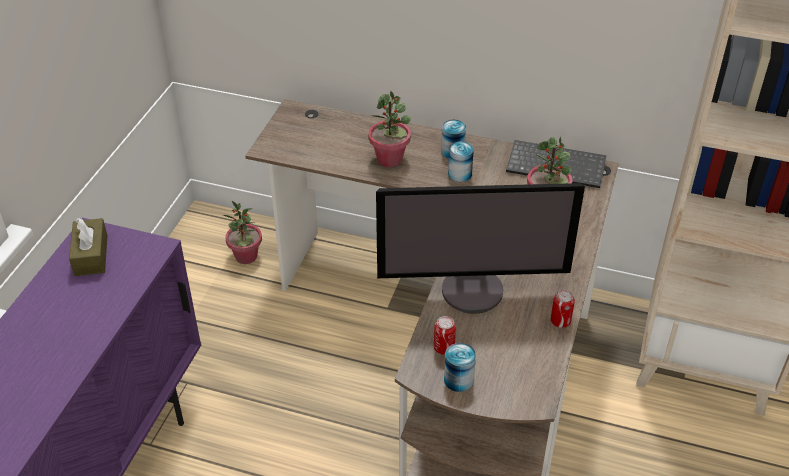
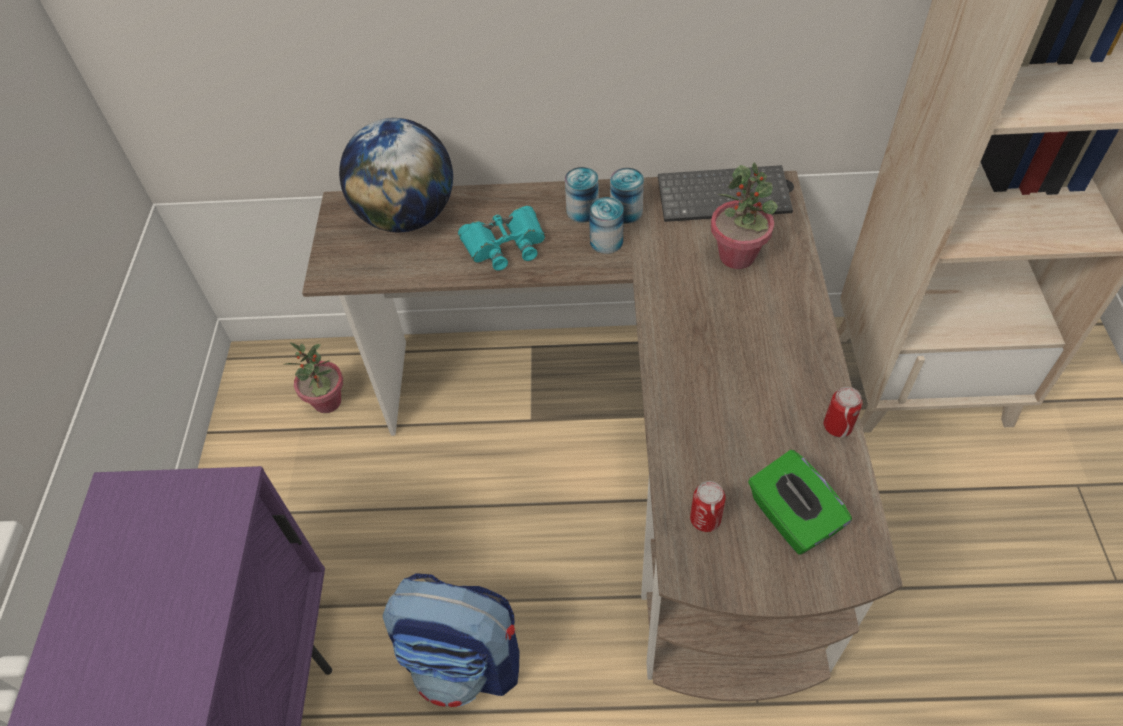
camera: 15 degrees left, 10 degrees up
brown tissue box [69,218,108,276] -> none
potted plant [368,91,411,167] -> turquoise binoculars [458,206,545,271]
monitor [376,183,585,314] -> none
can [444,343,476,392] -> can moved to [610,168,644,224]
none -> globe [339,118,453,232]
none -> backpack [383,573,520,707]
none -> green tissue box [748,450,852,554]

